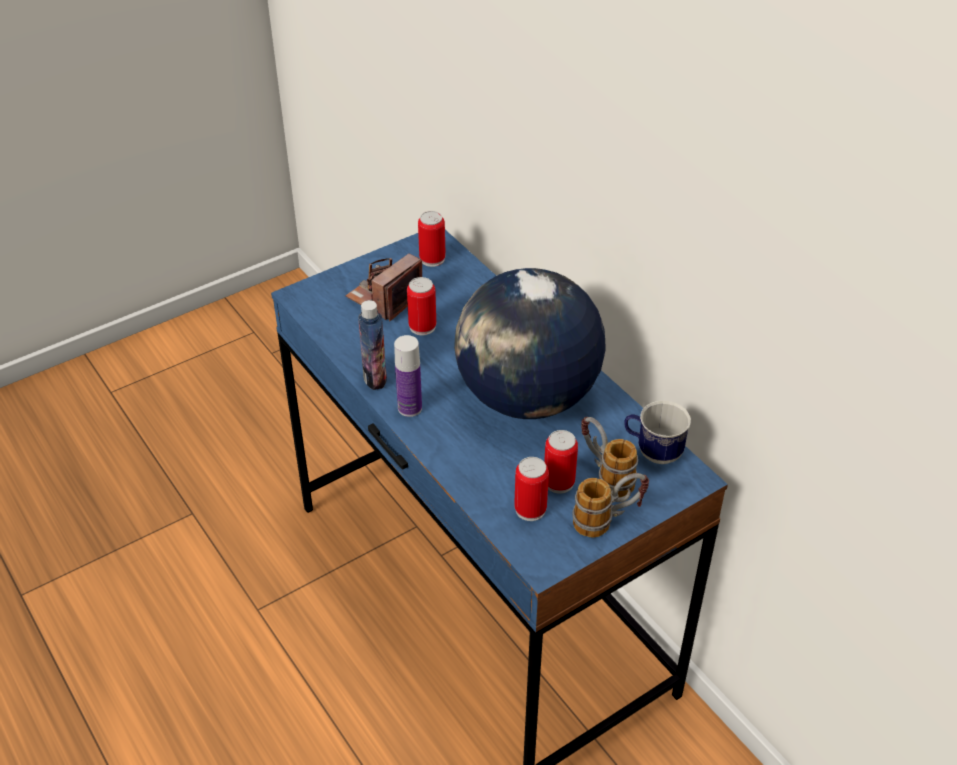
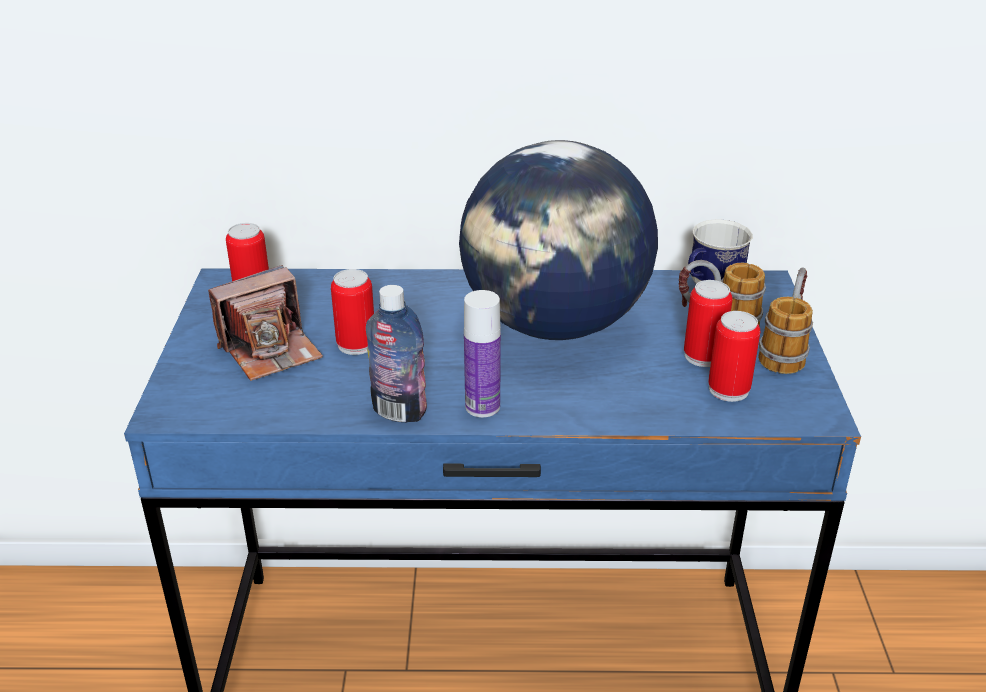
camera: 55 degrees left, 10 degrees down
camera [346,254,422,321] -> camera turned 105 degrees counterclockwise [208,265,323,381]

